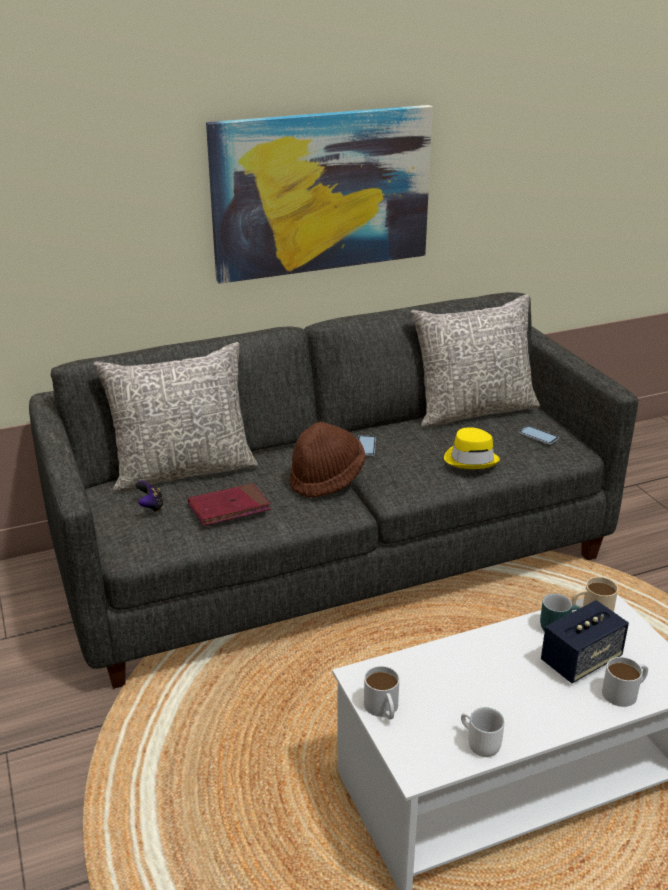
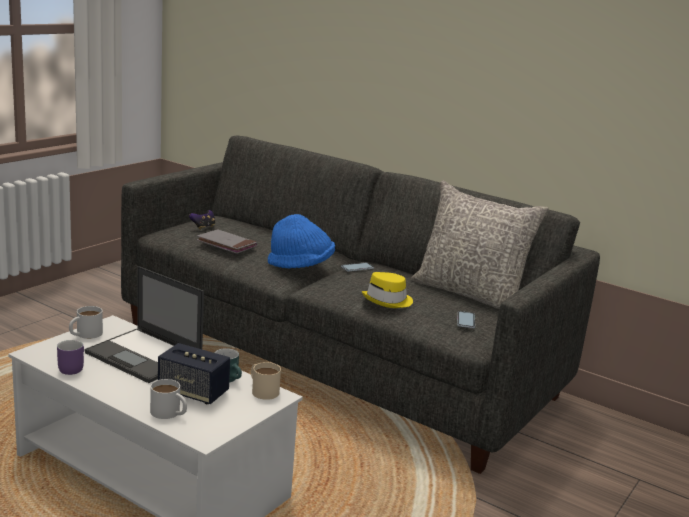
camera: 55 degrees right, 10 degrees down
grey pillow [93,342,258,492] -> none
red book [188,483,270,526] -> grey book [197,229,258,254]
picture [206,105,433,284] -> none
brown hat [290,422,366,498] -> blue hat [268,214,335,268]
white mug [461,707,504,757] -> purple mug [57,340,84,375]
none -> laptop [85,266,204,383]

